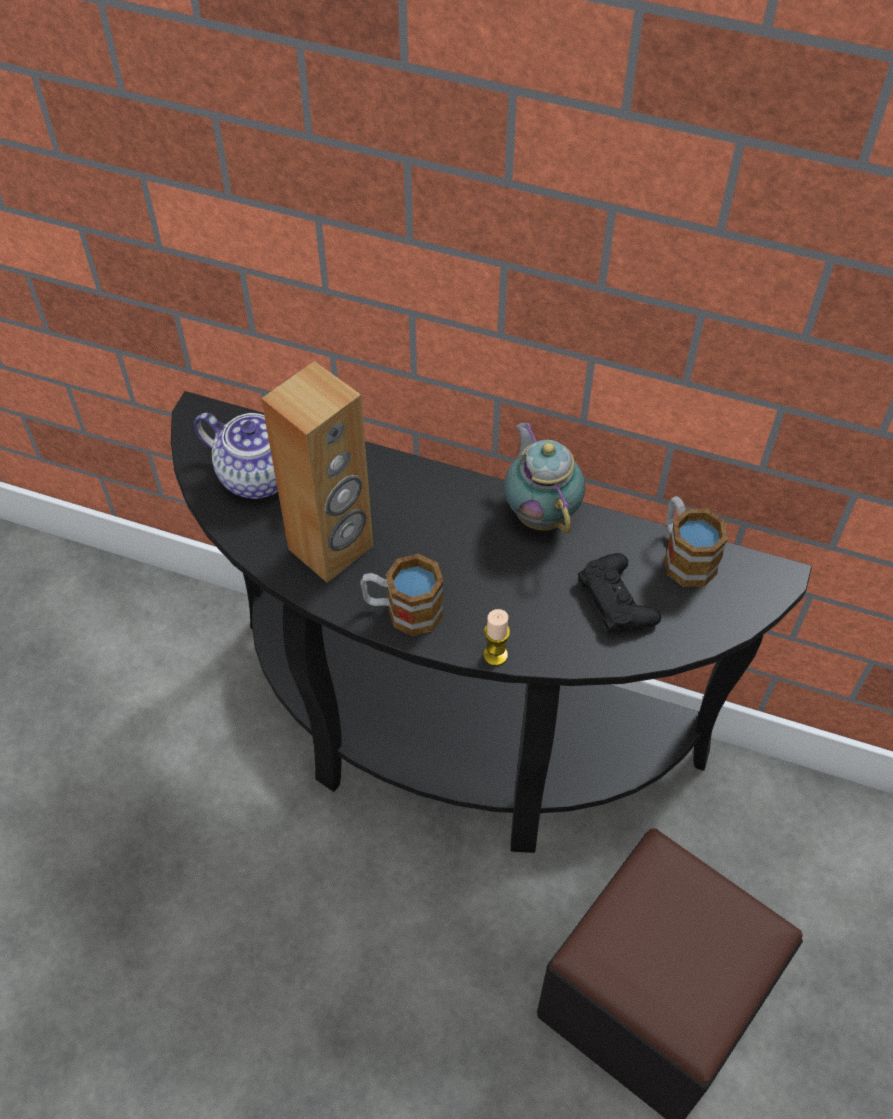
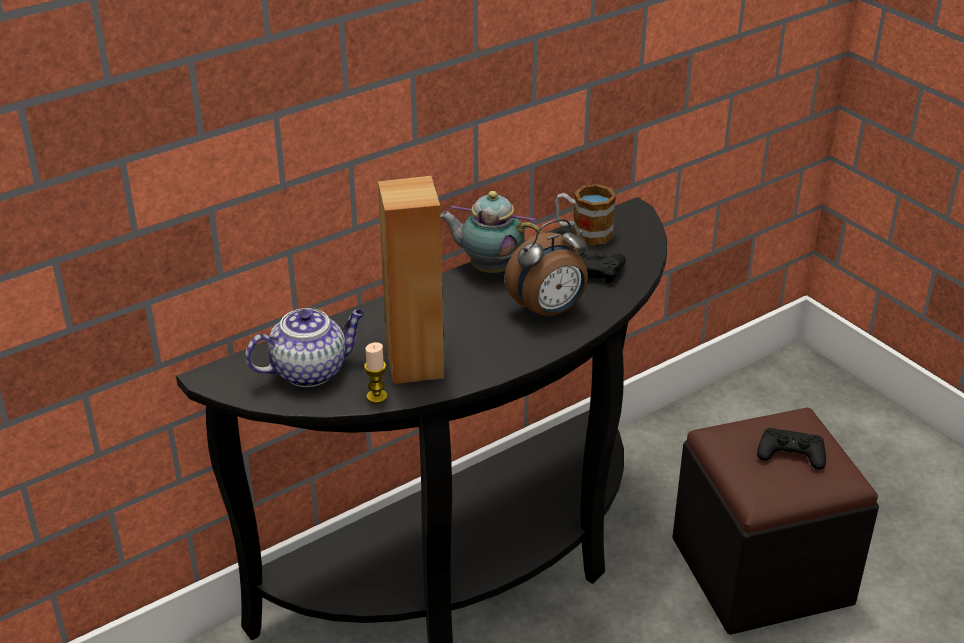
camera: 55 degrees left, 20 degrees down
mug [360,554,444,636] -> none
candle [483,609,510,666] -> candle moved to [364,342,388,404]
none -> alarm clock [504,219,588,319]
none -> black game controller [757,428,826,470]

